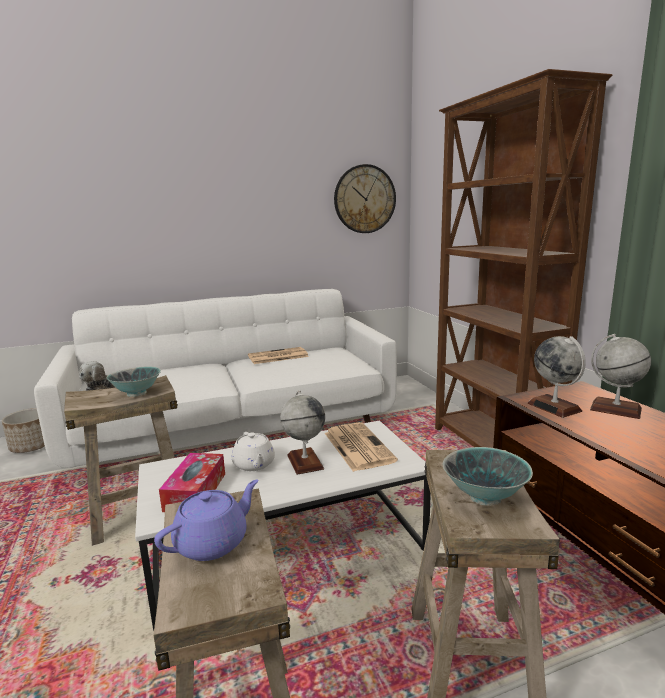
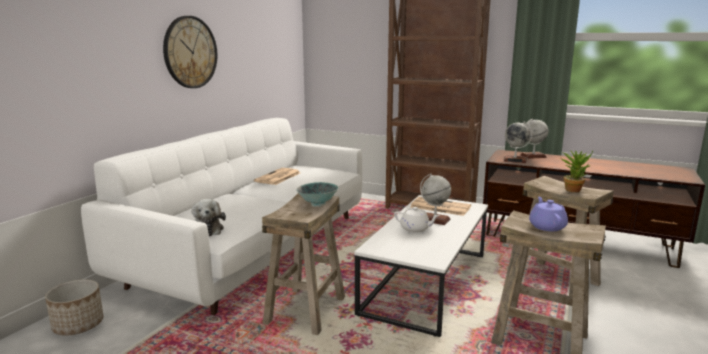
camera: 45 degrees left, 0 degrees up
tissue box [159,453,225,512] -> none
wall clock [334,164,396,233] -> wall clock moved to [163,16,217,88]
bowl [443,447,533,506] -> potted plant [560,151,593,192]

